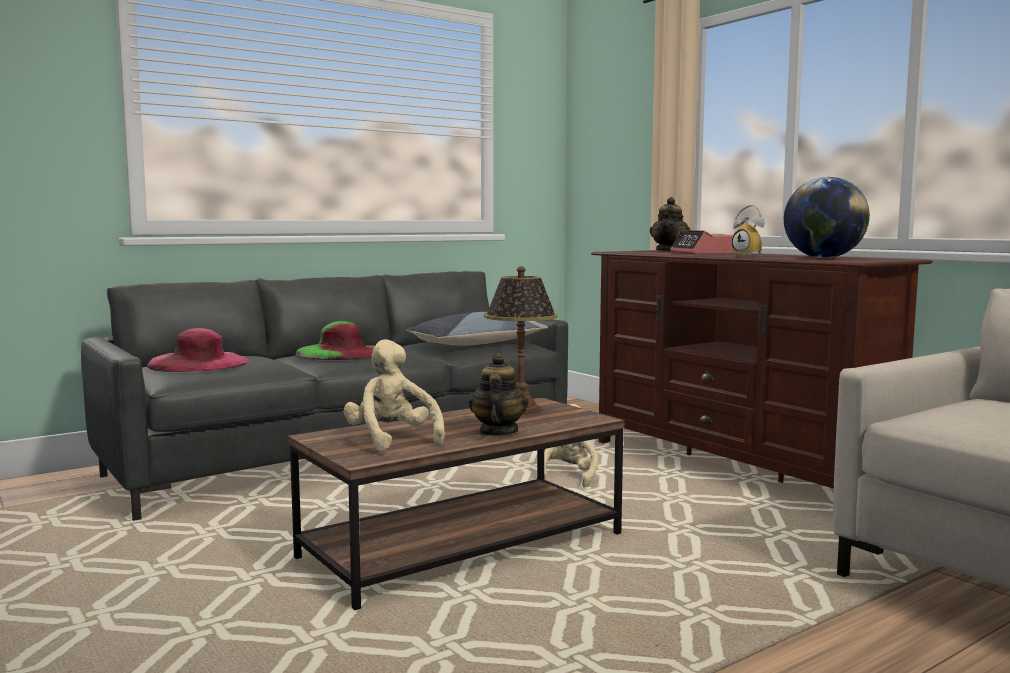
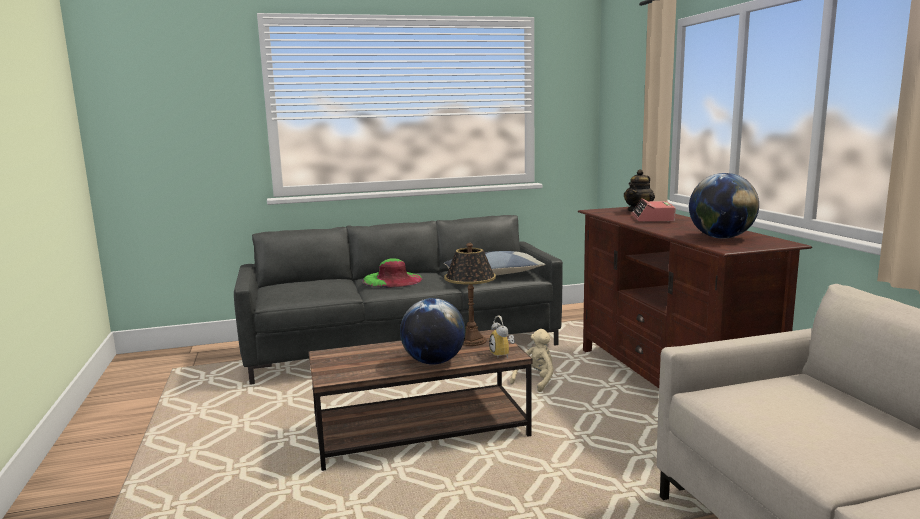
camera: 20 degrees right, 5 degrees up
pink hat [147,328,249,372] -> none
beige plush toy [343,339,445,452] -> none
teapot [468,353,529,436] -> globe [400,298,466,365]
alarm clock [731,205,765,257] -> alarm clock moved to [489,315,515,358]

